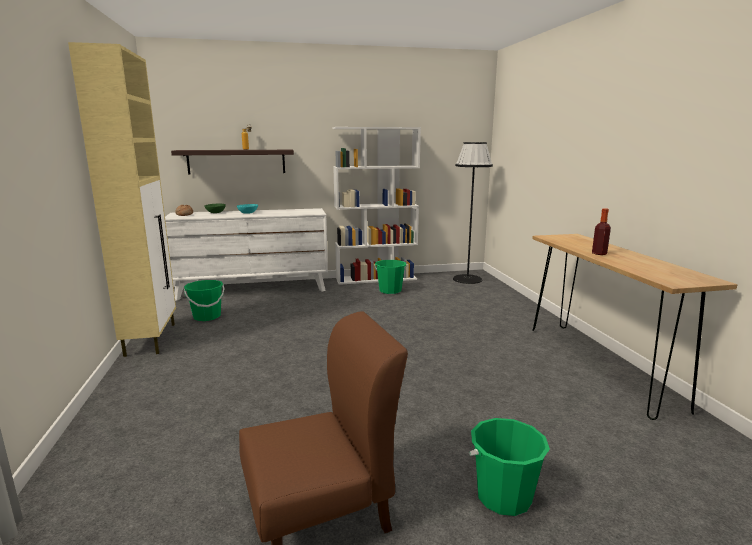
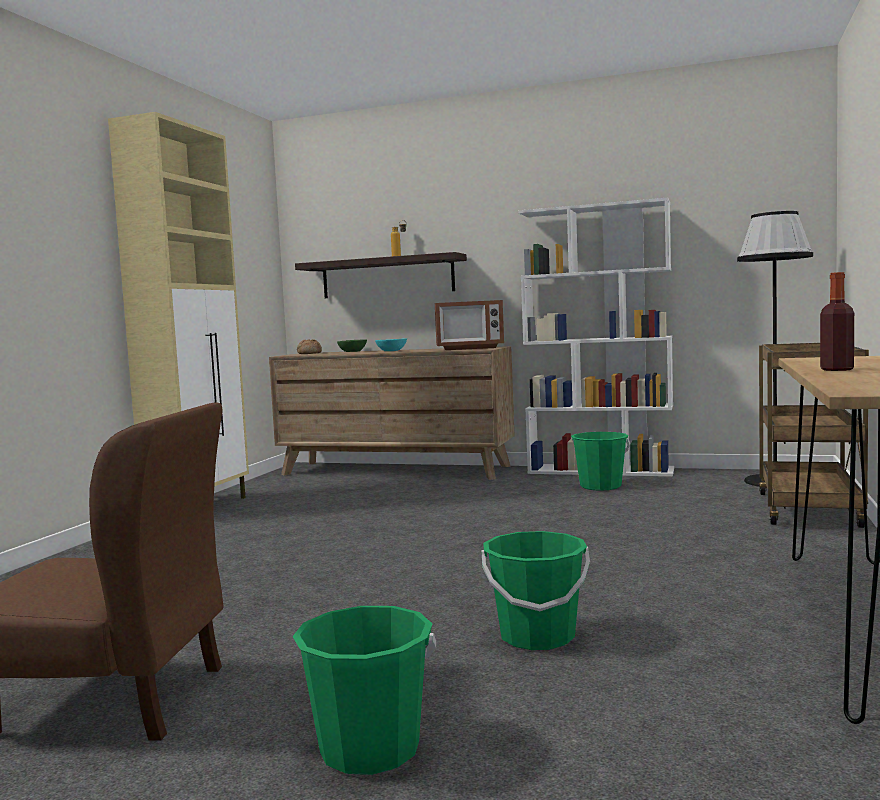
camera: 30 degrees right, 10 degrees down
white dresser [165,208,328,301] -> brown dresser [269,346,515,480]
green bucket [184,280,225,321] -> green bucket moved to [482,531,590,650]
none -> microwave [435,300,504,350]
none -> brown cart [759,343,869,528]

